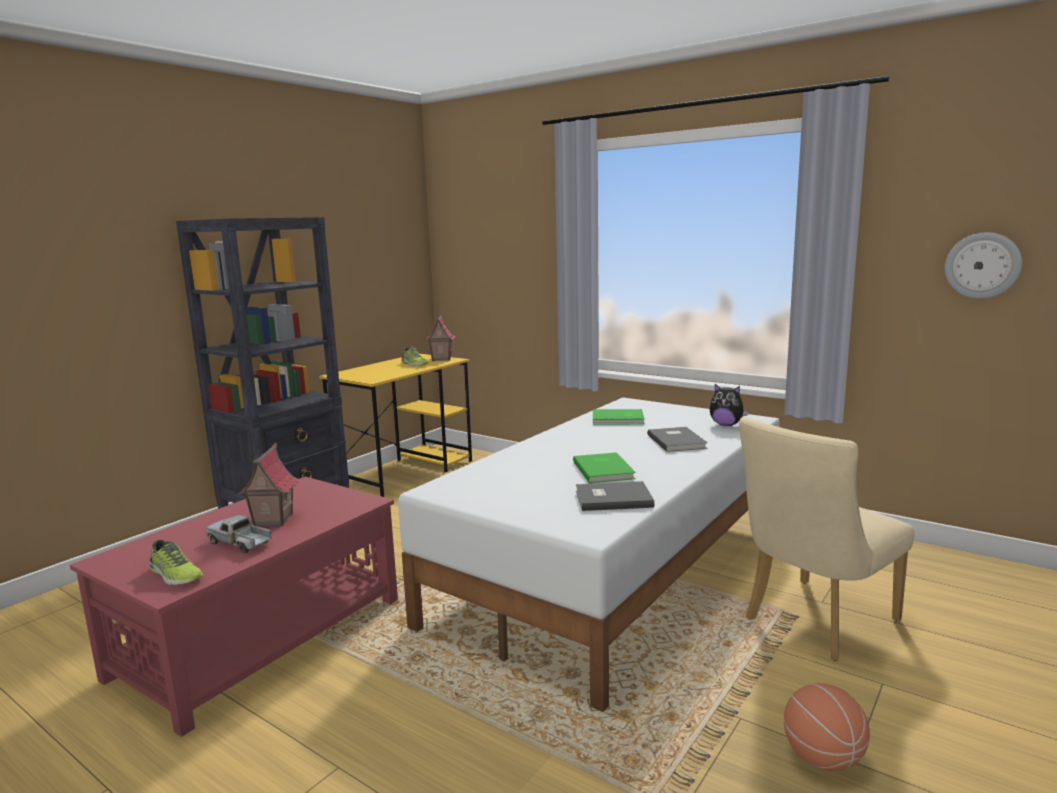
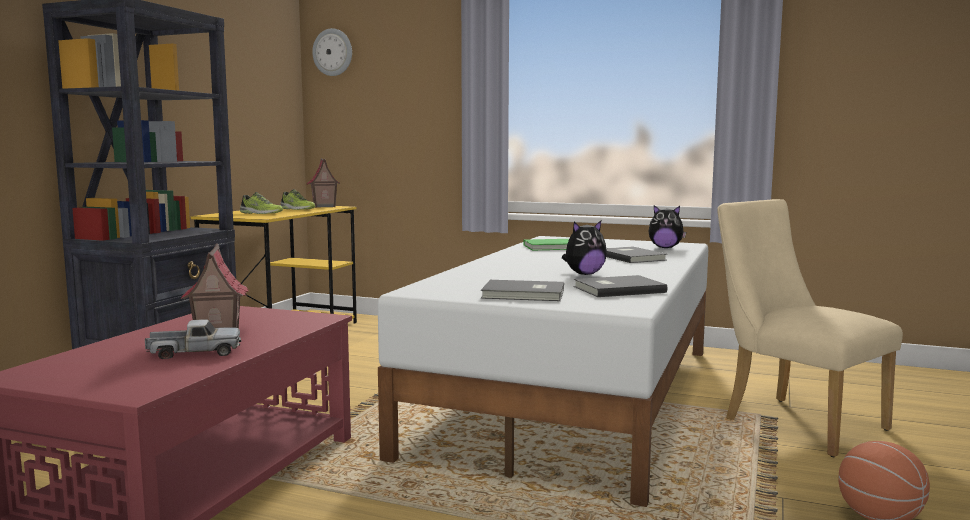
camera: 15 degrees left, 5 degrees down
shoe [150,540,203,585] -> shoe moved to [240,192,283,214]
toy truck [206,515,272,553] -> toy truck turned 150 degrees clockwise [145,319,241,359]
green book [573,452,636,483] -> plush toy [562,221,607,275]
beige chair [739,417,915,661] -> beige chair turned 105 degrees clockwise [717,199,903,457]
wall clock [945,232,1022,299] -> wall clock moved to [312,28,352,76]
none -> grey book [481,280,564,301]

